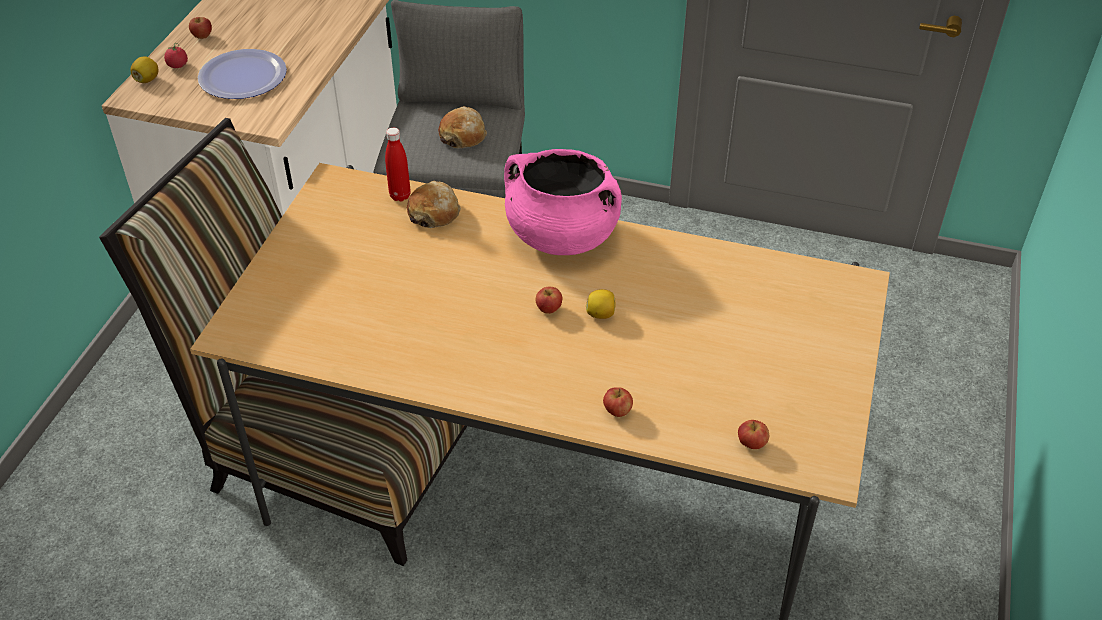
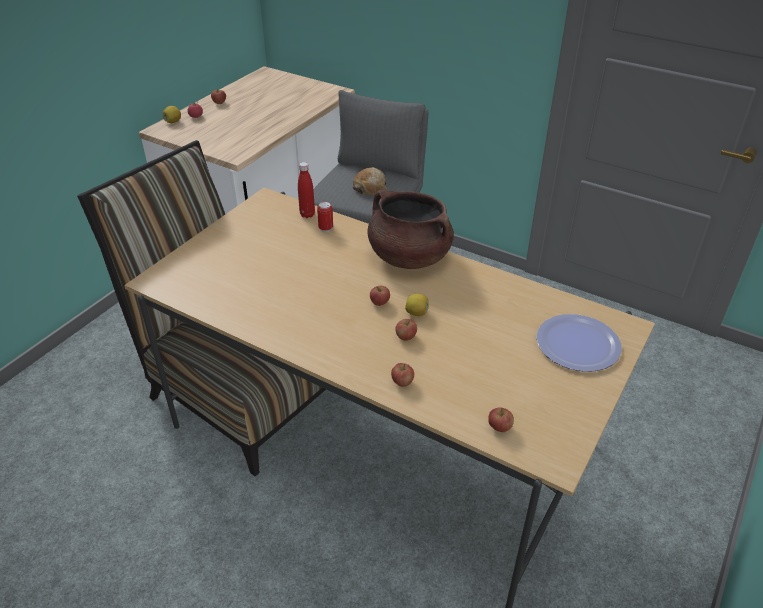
camera: 15 degrees right, 5 degrees down
plate [198,49,287,99] -> plate moved to [536,314,622,372]
bread [407,181,461,228] -> can [317,202,333,232]
pink cooking pot [504,149,622,255] -> brown cooking pot [367,190,454,269]
none -> apple [395,319,417,341]

